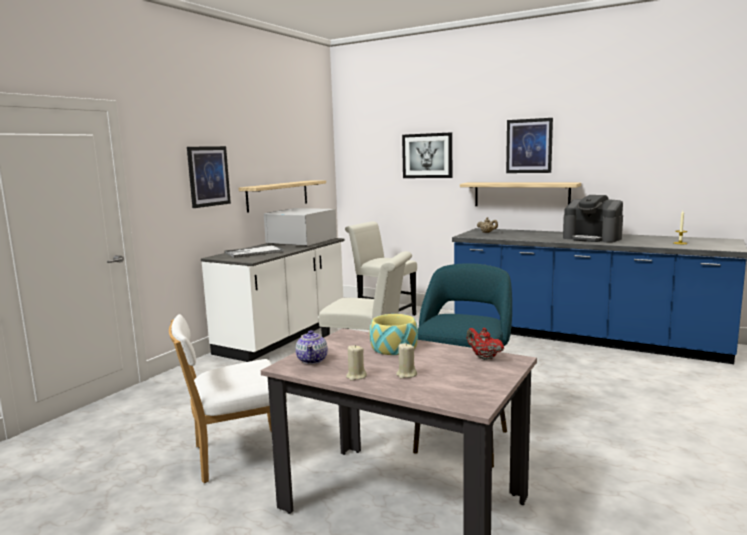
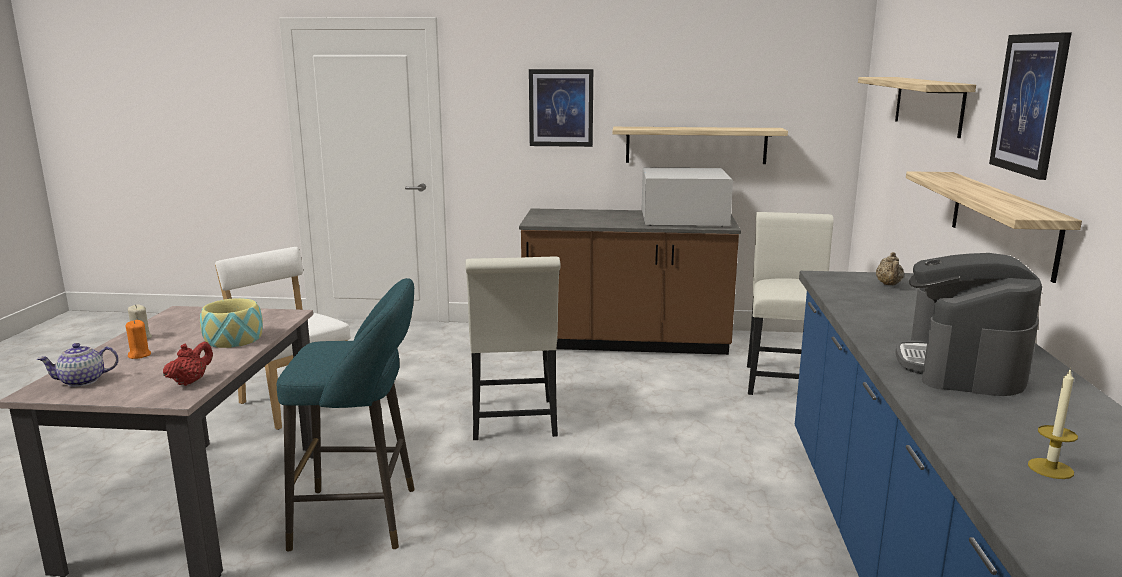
camera: 65 degrees right, 5 degrees up
white counter [201,238,345,362] -> brown counter [519,208,741,355]
tray [224,245,284,258] -> none
teapot [296,330,328,364] -> teapot moved to [37,343,119,387]
beige candle [396,343,417,379] -> orange candle [126,320,151,359]
picture [402,132,452,178] -> shelf [858,77,976,138]

